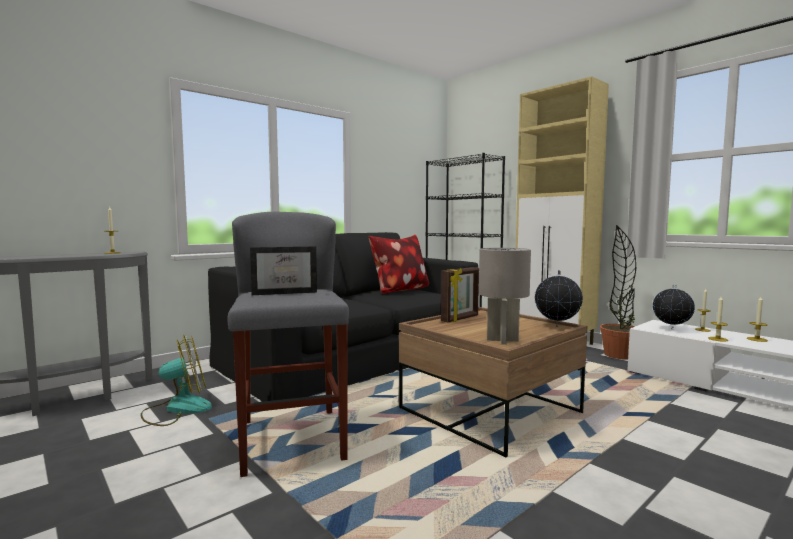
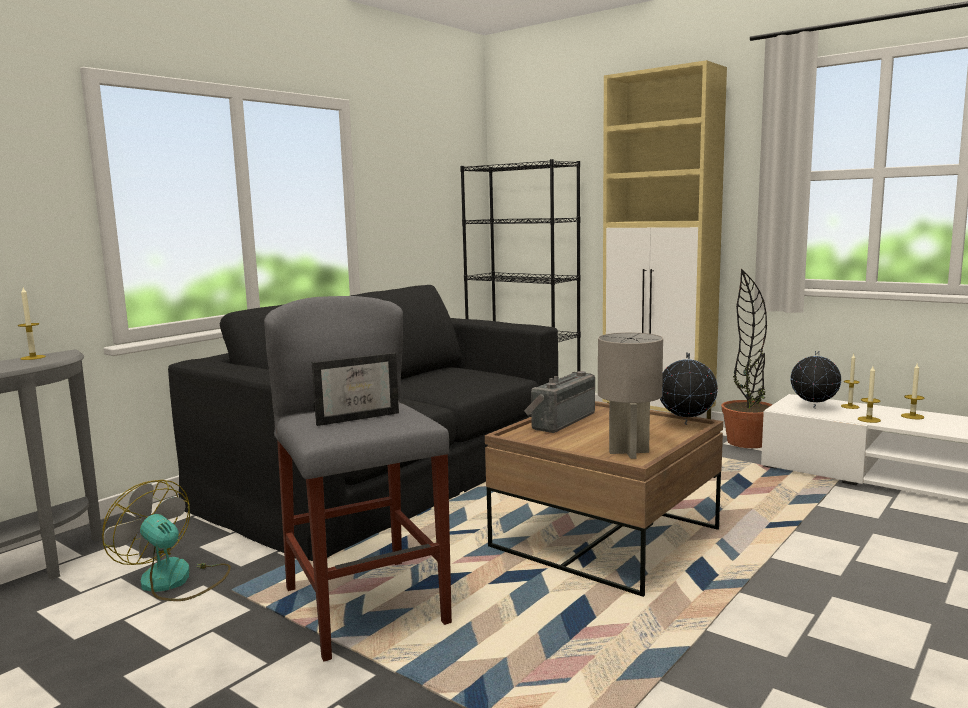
camera: 10 degrees left, 5 degrees up
fan [141,334,212,426] -> fan turned 105 degrees counterclockwise [102,480,231,601]
pillow [369,235,429,293] -> none
picture frame [441,267,479,322] -> radio [524,371,595,433]

